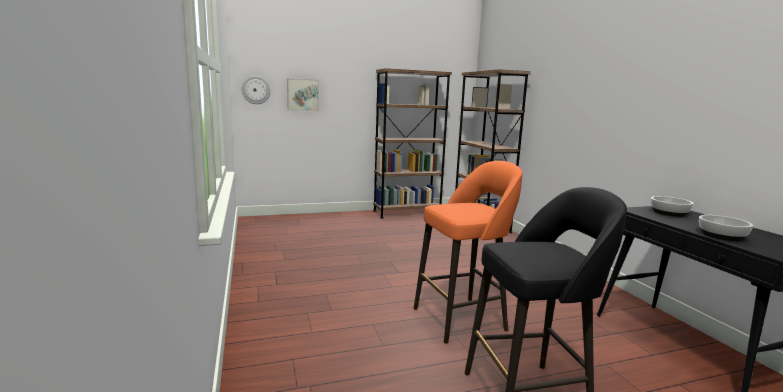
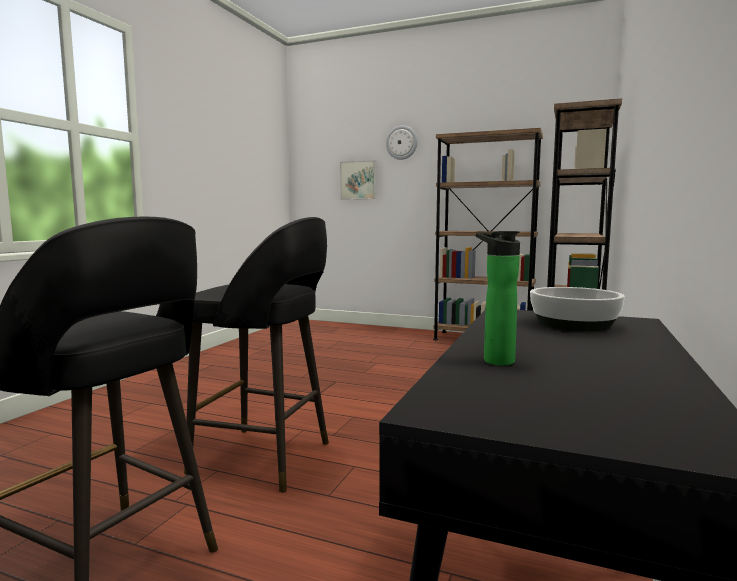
camera: 40 degrees right, 5 degrees down
wall clock [242,76,271,104] -> wall clock moved to [386,125,417,160]
orange stool [413,161,522,344] -> black stool [184,217,329,493]
bowl [699,215,753,241] -> bottle [476,231,520,366]

